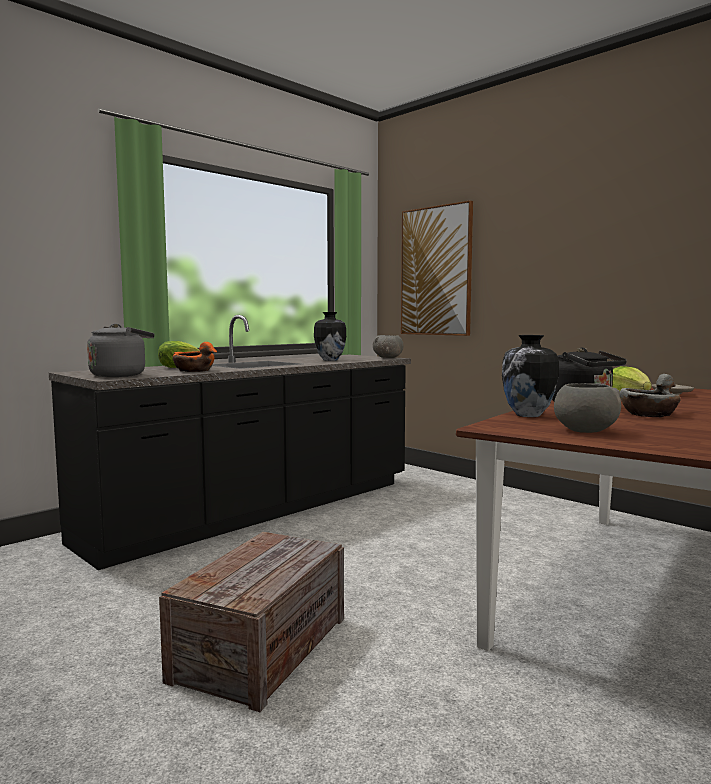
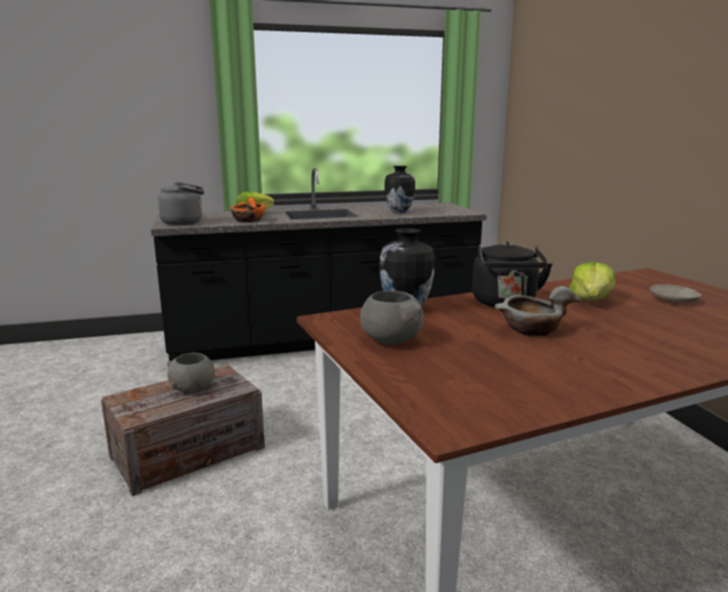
camera: 30 degrees right, 10 degrees up
grey bowl [373,335,403,358] -> grey bowl moved to [167,353,215,393]
picture [401,201,473,336] -> none

